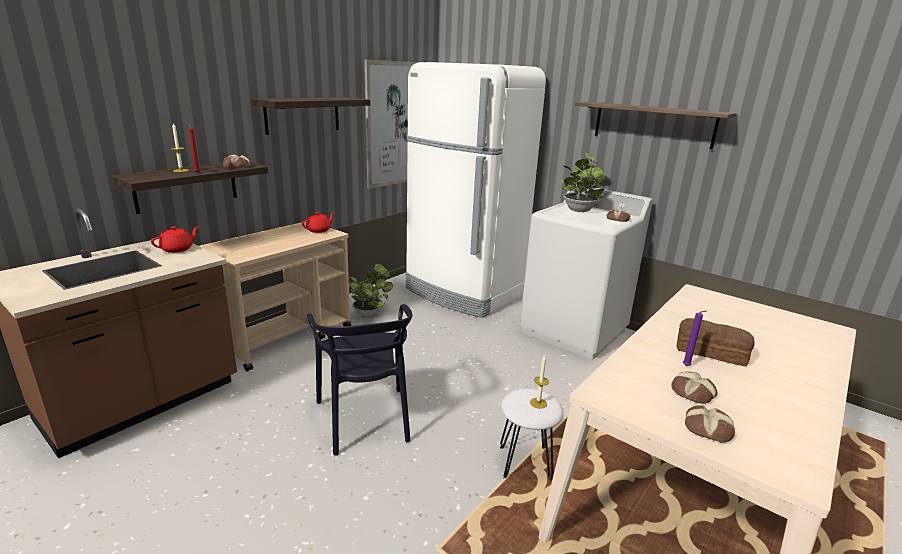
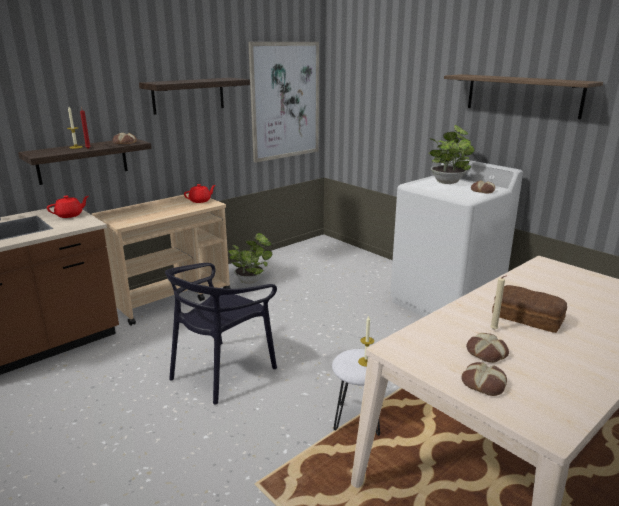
camera: 10 degrees right, 0 degrees up
black chair [307,304,412,456] -> black chair turned 45 degrees clockwise [165,263,277,405]
white fridge [405,62,546,318] -> none
purple candle [683,311,706,366] -> beige candle [490,276,506,330]

